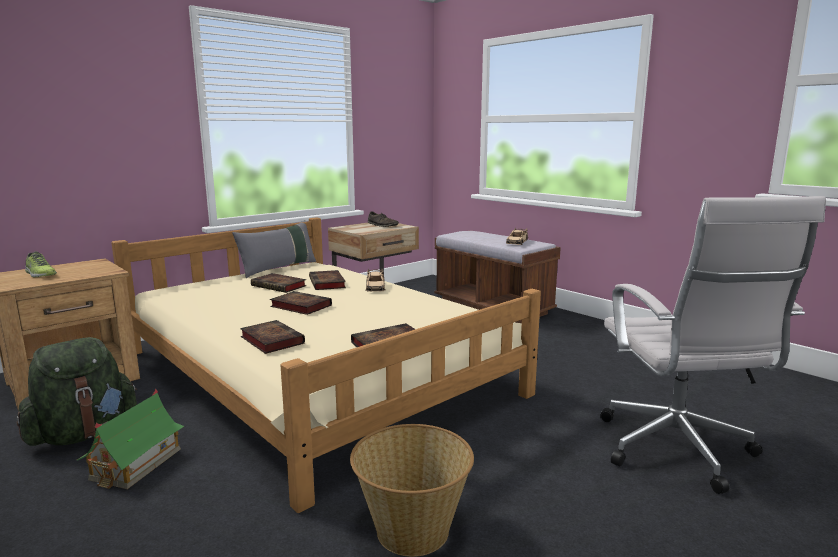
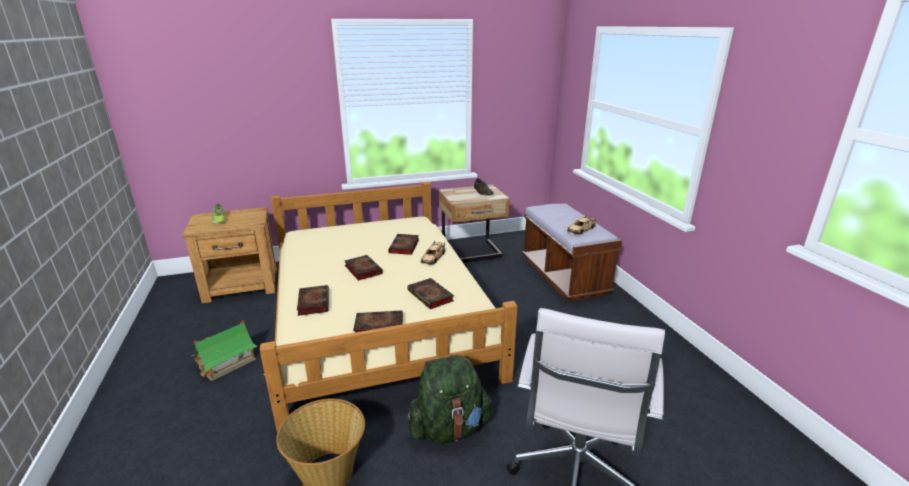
camera: 25 degrees right, 10 degrees up
green backpack [16,337,137,446] -> green backpack moved to [407,354,492,443]
grey pillow [232,221,316,278] -> none
book [251,273,307,293] -> book moved to [407,278,454,309]

